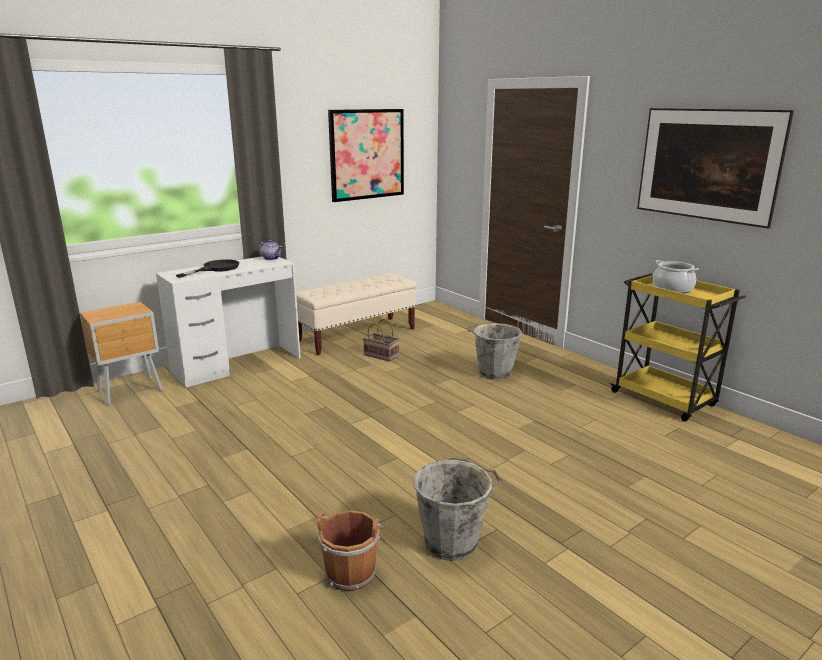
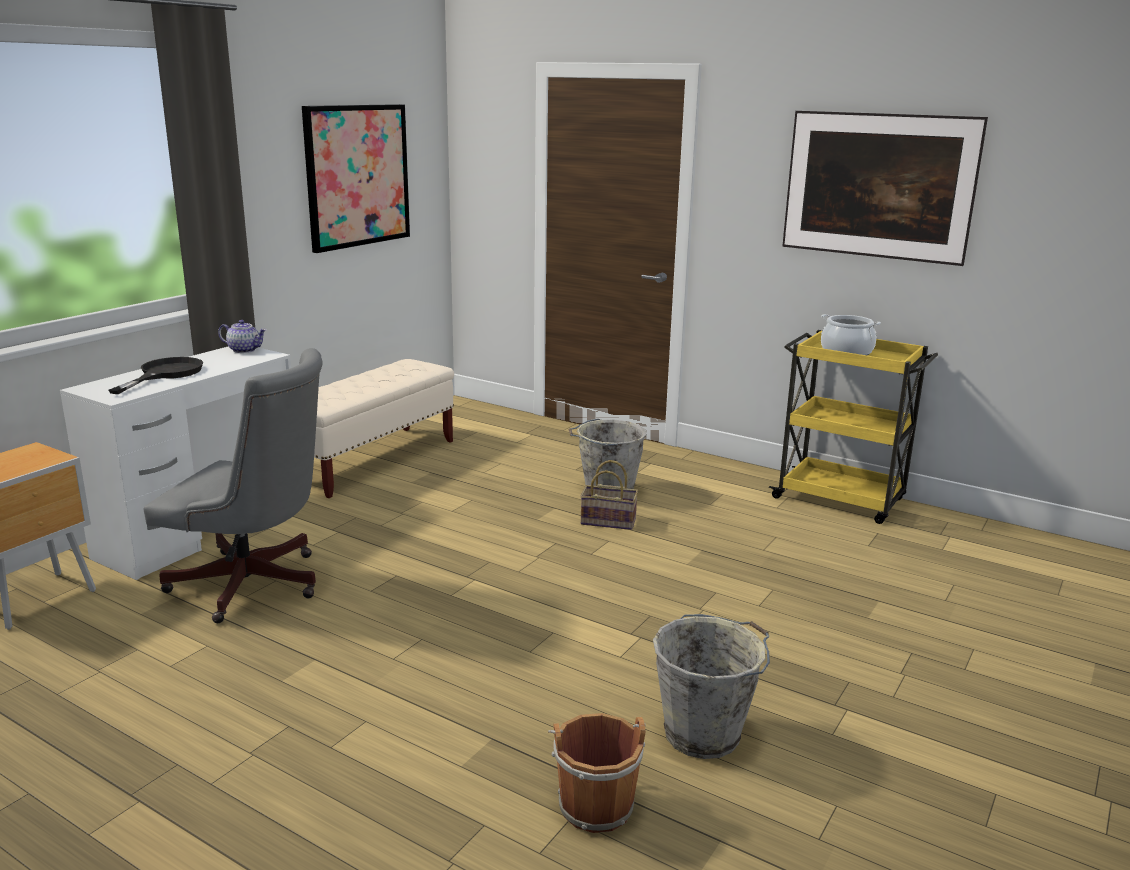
camera: 20 degrees left, 0 degrees up
basket [363,319,399,362] -> basket moved to [580,460,638,530]
none -> grey office chair [144,348,323,623]

